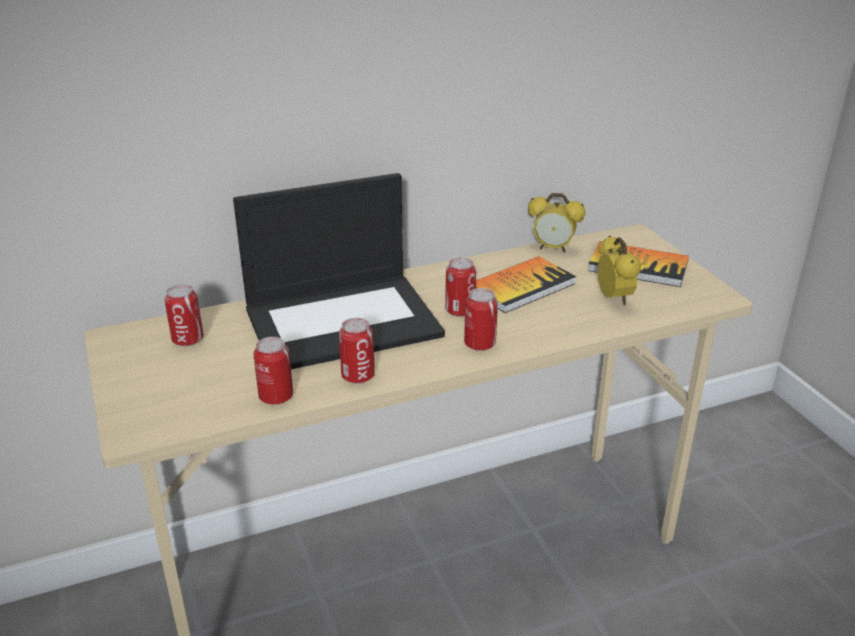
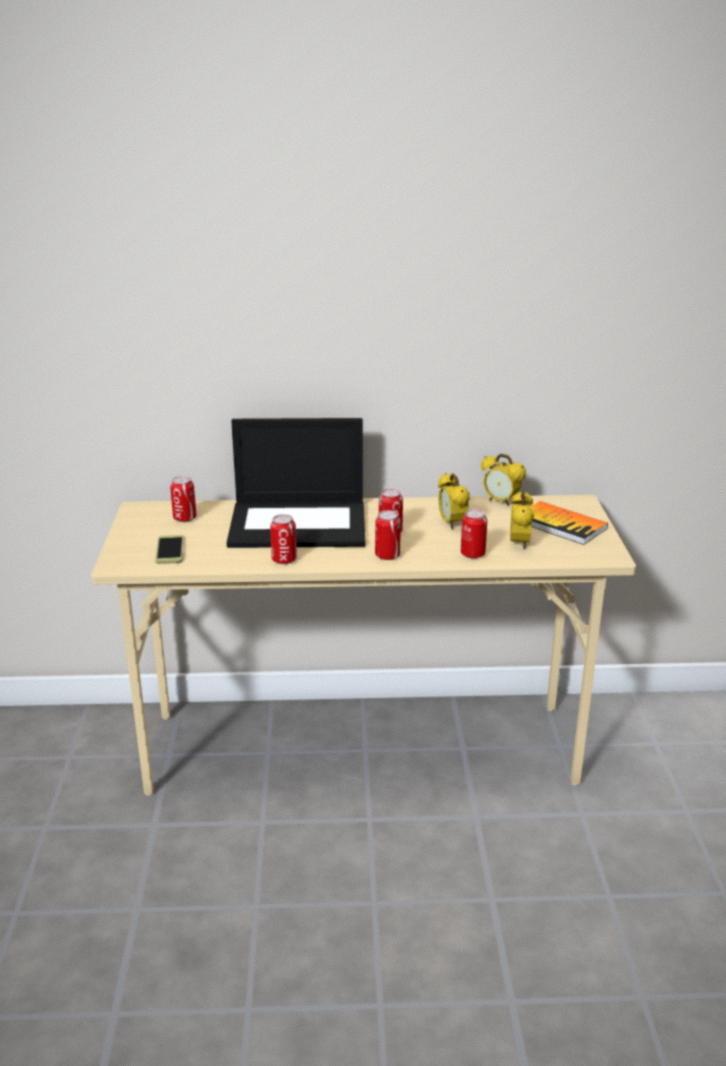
camera: 20 degrees right, 5 degrees down
can [254,337,293,405] -> can moved to [461,509,487,559]
book [476,256,576,313] -> alarm clock [438,473,470,529]
none -> phone [155,535,184,564]

